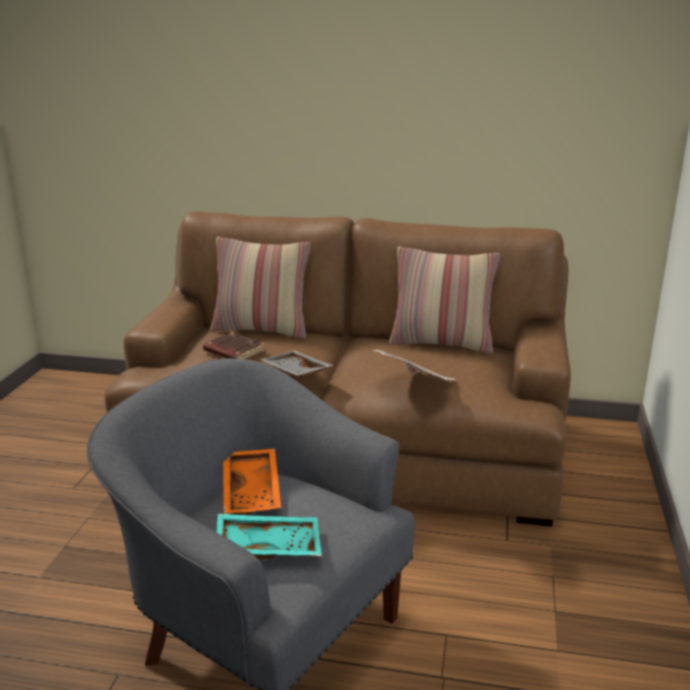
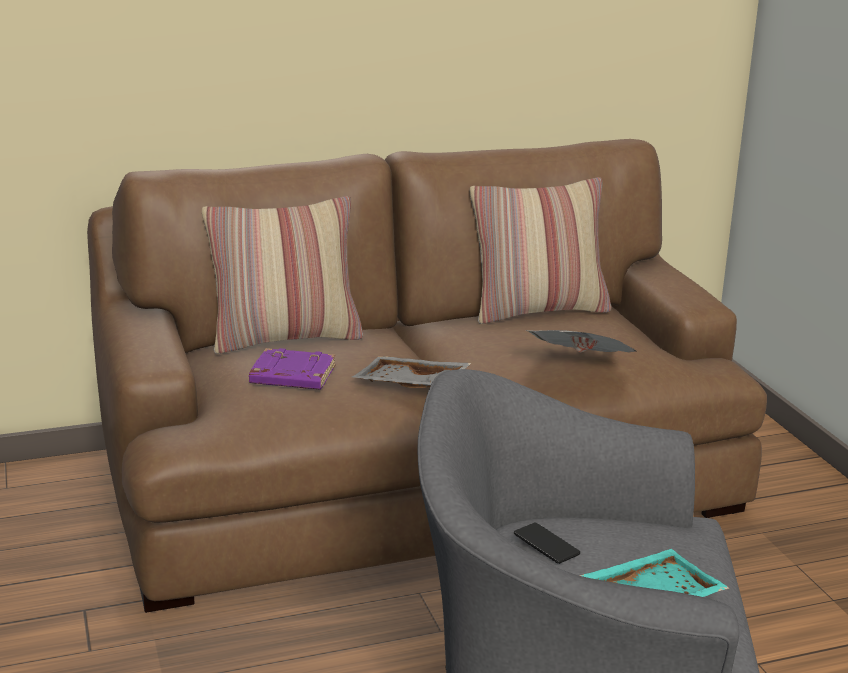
camera: 30 degrees left, 0 degrees up
brown book [203,332,265,359] -> purple book [249,348,336,389]
orange tray [223,449,281,515] -> phone [514,523,580,564]

